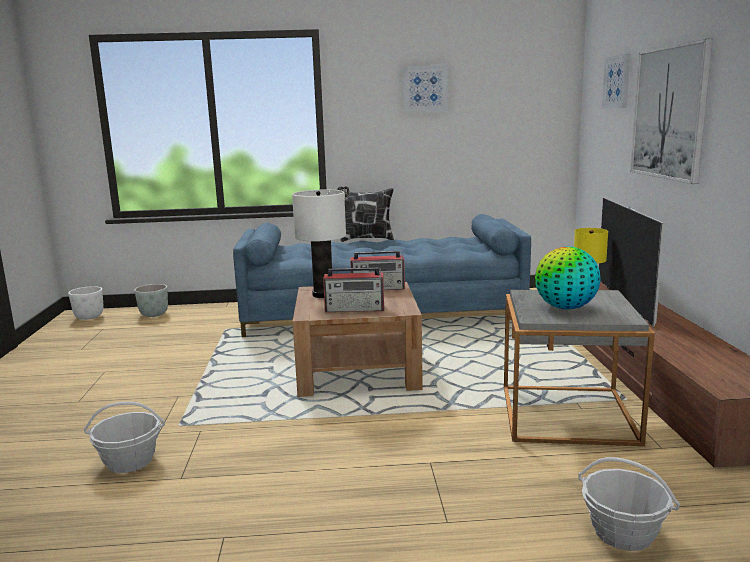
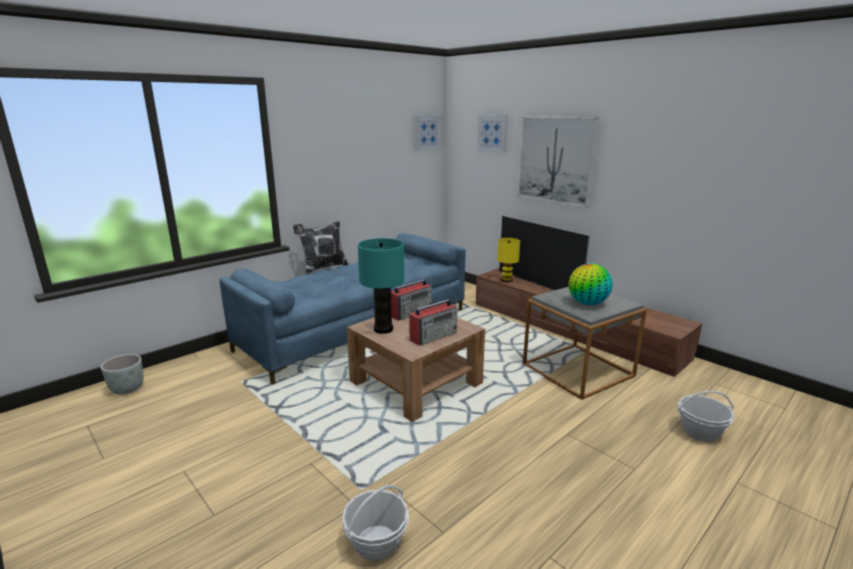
camera: 40 degrees left, 5 degrees up
white planter [68,286,104,320] -> none
white table lamp [292,190,346,298] -> turquoise table lamp [358,238,404,334]
picture [403,65,448,113] -> picture moved to [415,115,441,151]

